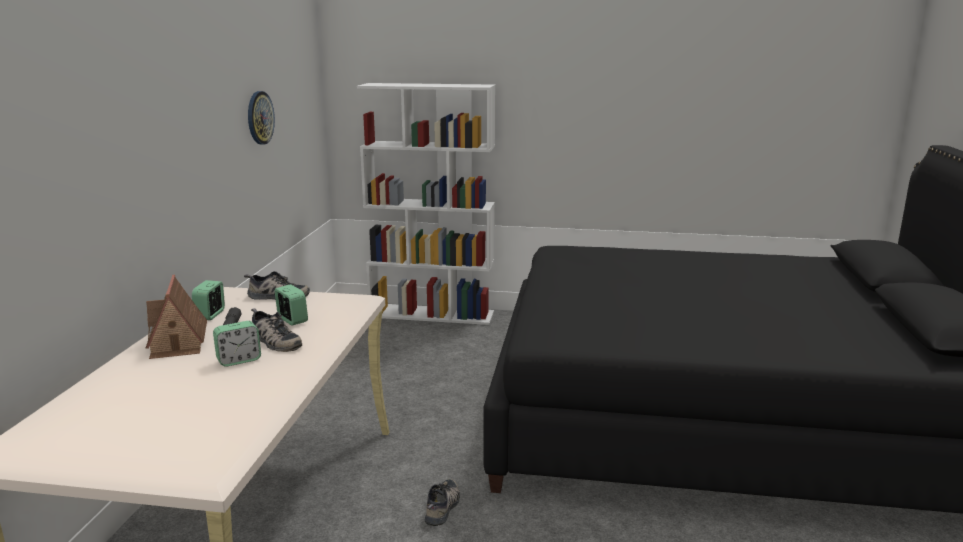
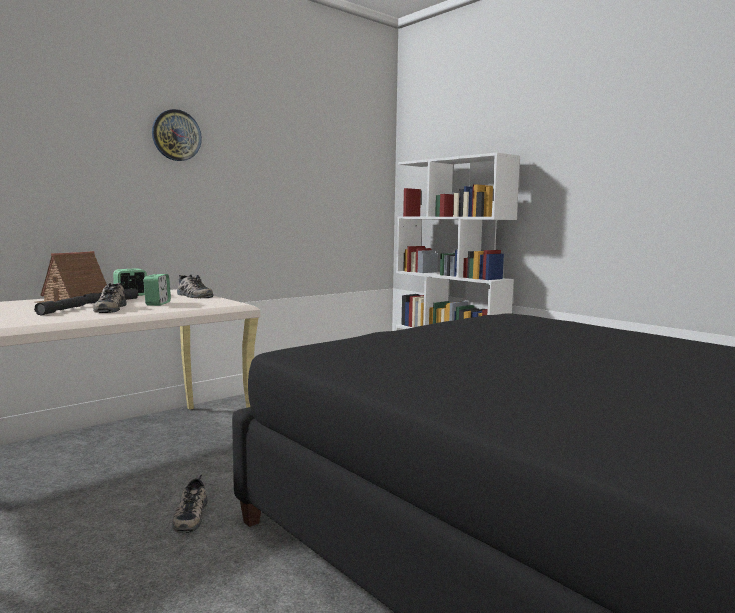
camera: 40 degrees right, 10 degrees down
alarm clock [213,321,261,367] -> grey flashlight [34,296,87,316]
wall clock [248,91,275,145] -> wall clock moved to [152,109,202,161]
shoe [425,479,460,526] -> shoe turned 120 degrees clockwise [172,474,208,533]

